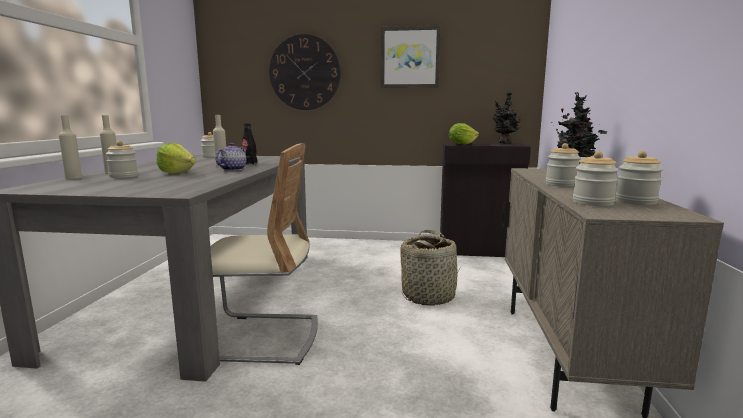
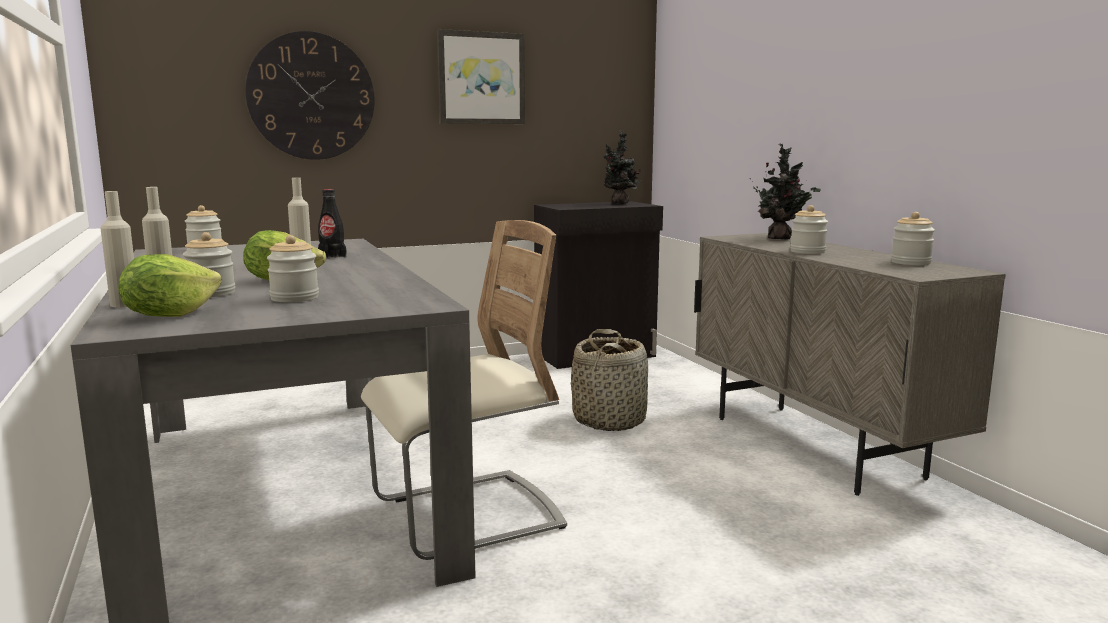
camera: 30 degrees left, 0 degrees up
teapot [215,143,247,171] -> none
lettuce [449,123,479,145] -> lettuce moved to [118,254,222,317]
jar [573,151,619,206] -> jar moved to [267,235,319,302]

